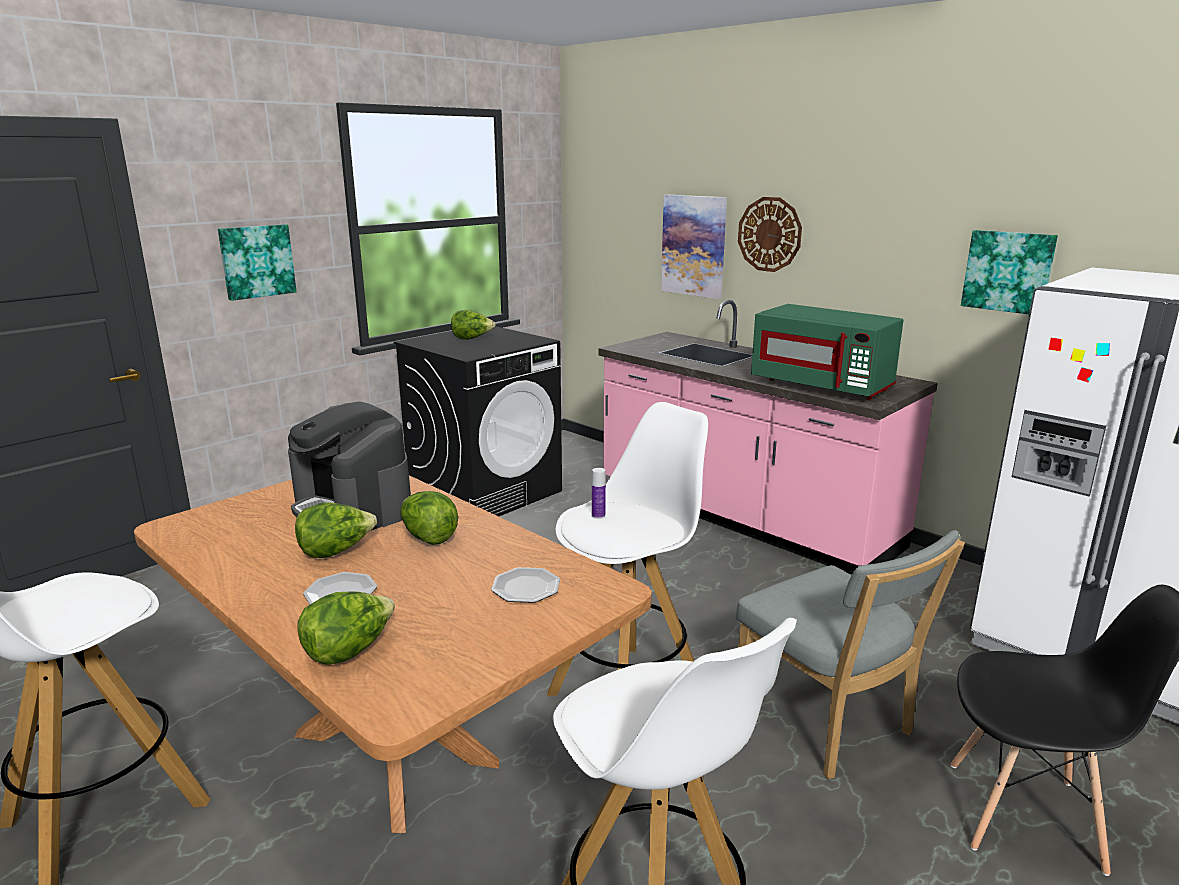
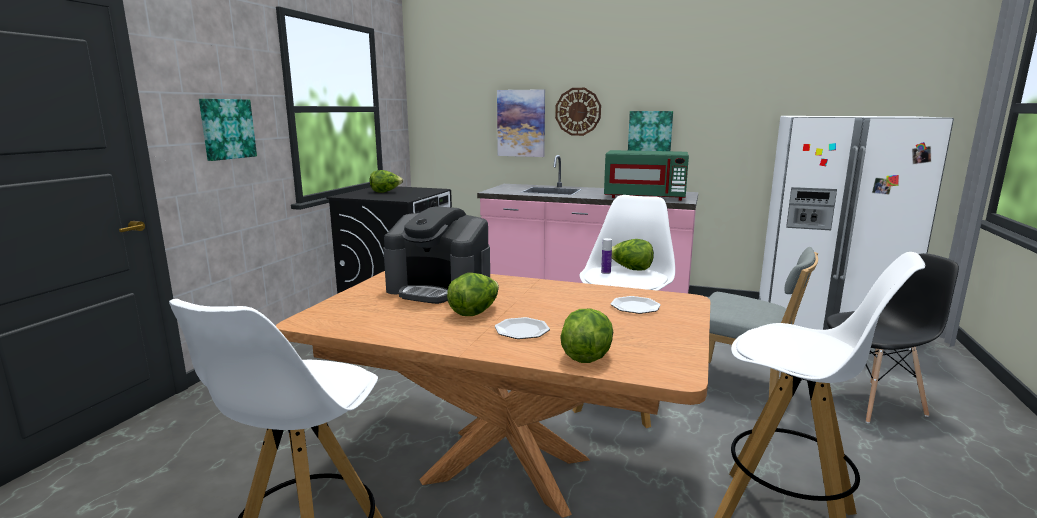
camera: 25 degrees left, 5 degrees down
lettuce [400,491,458,545] -> lettuce moved to [612,239,654,270]
picture [961,230,1058,314] -> picture moved to [628,111,673,151]

